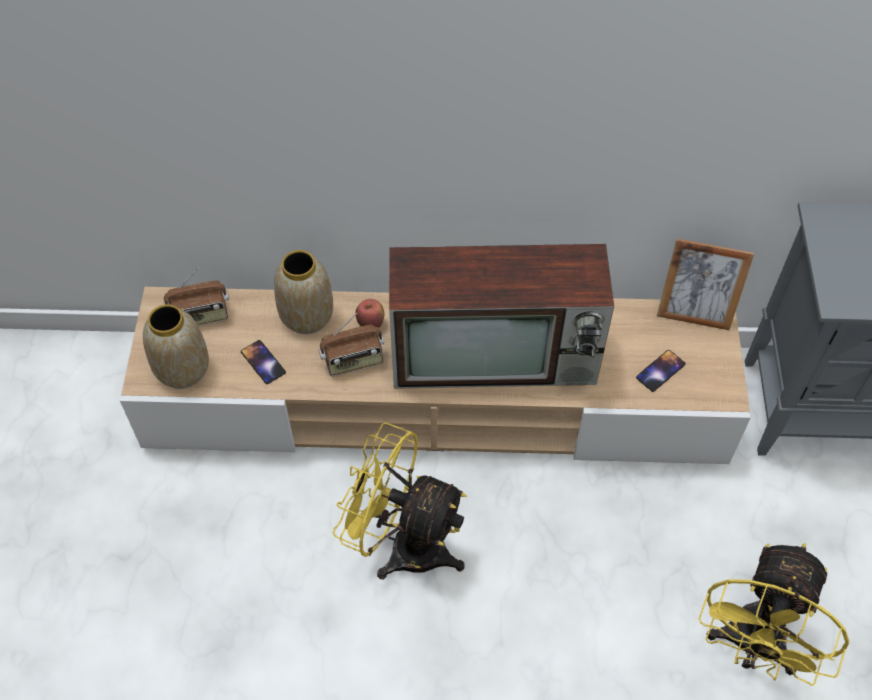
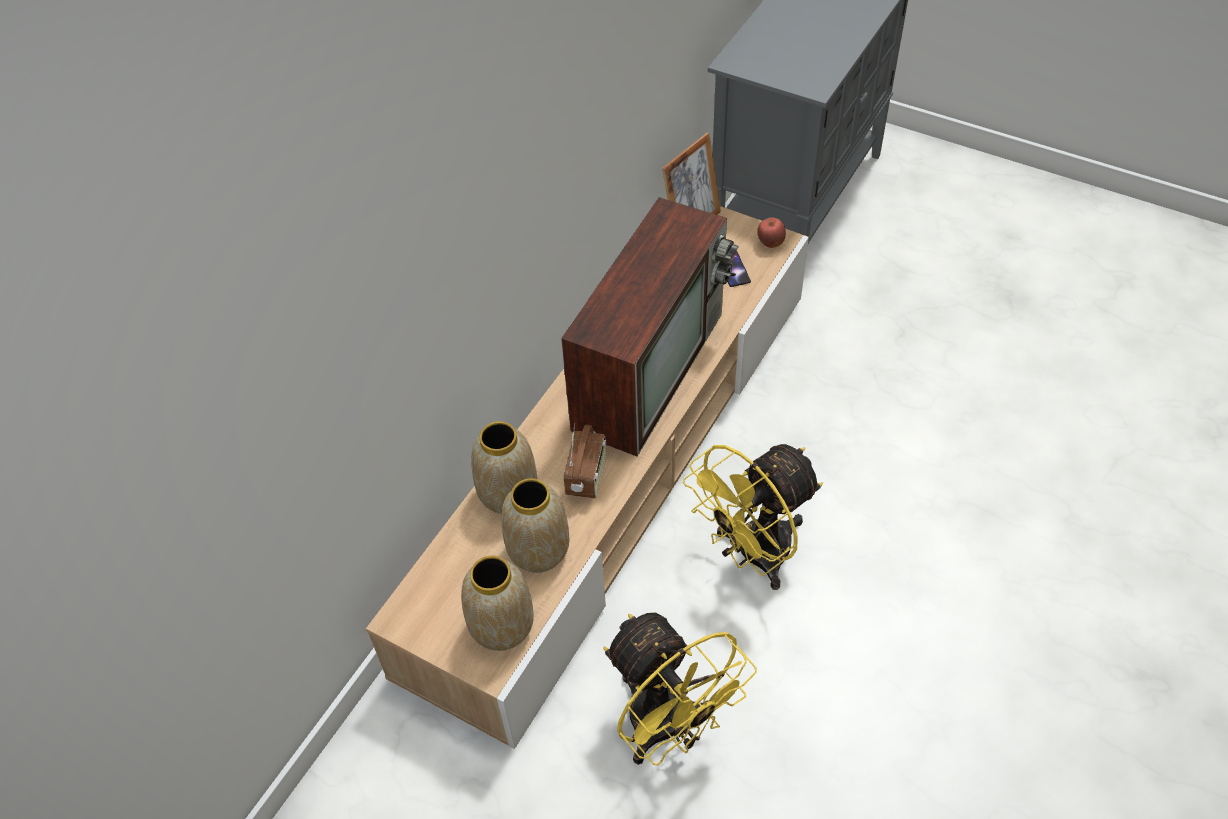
camera: 60 degrees left, 5 degrees down
radio [164,268,229,326] -> none
phone [241,340,286,384] -> vase [501,478,569,573]
apple [356,299,384,328] -> apple moved to [757,217,786,248]
yellow fan [699,543,849,686] -> yellow fan moved to [604,612,757,766]

